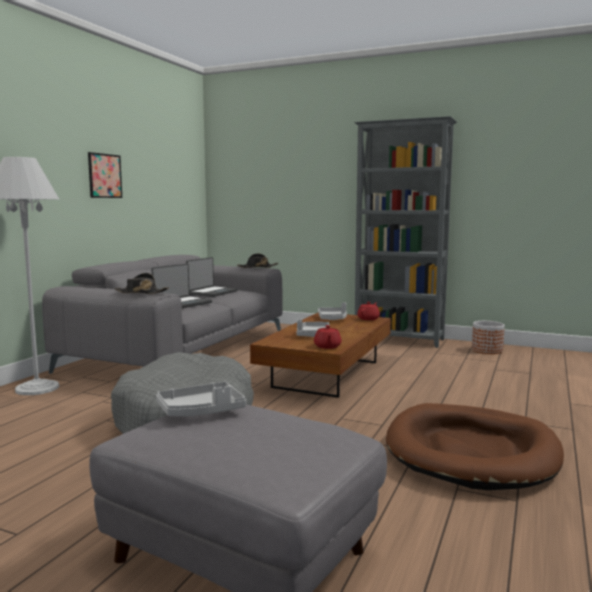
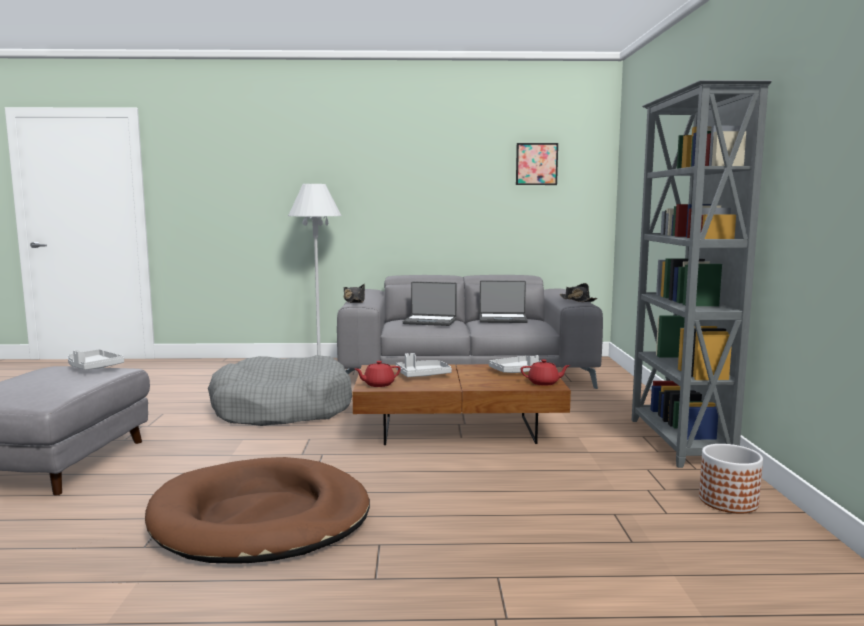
camera: 65 degrees right, 0 degrees up
picture [88,152,122,198] -> picture moved to [516,143,558,185]

